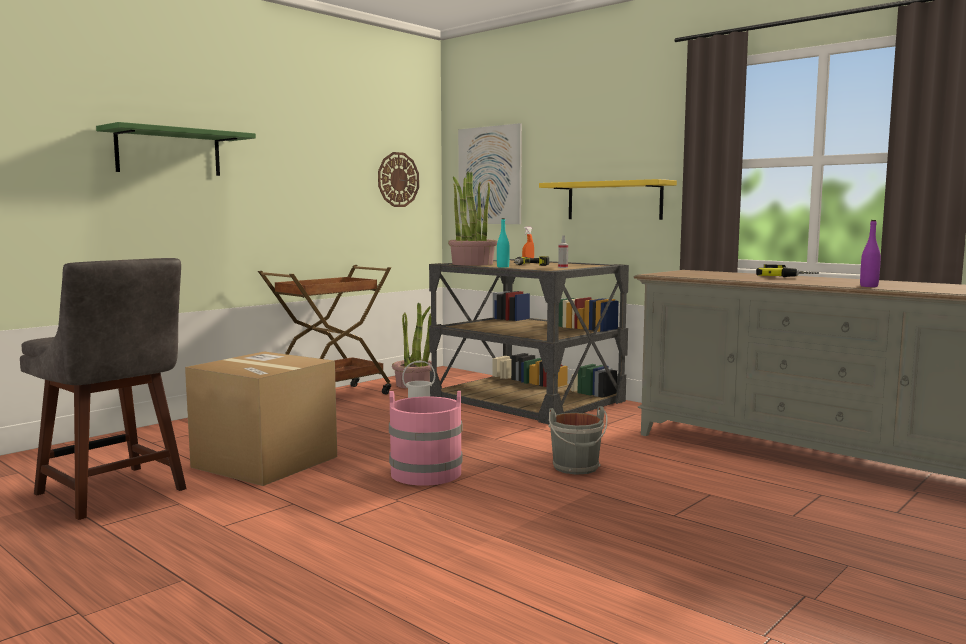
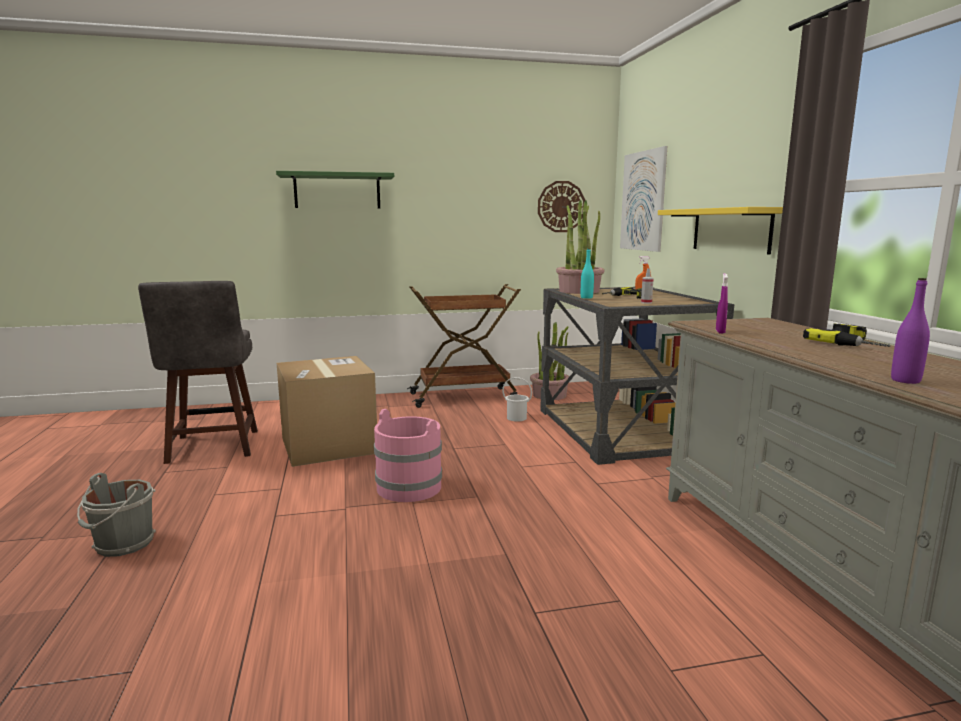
camera: 35 degrees right, 5 degrees up
grey bucket [548,406,608,475] -> grey bucket moved to [77,473,156,557]
none -> purple spray bottle [716,273,728,334]

